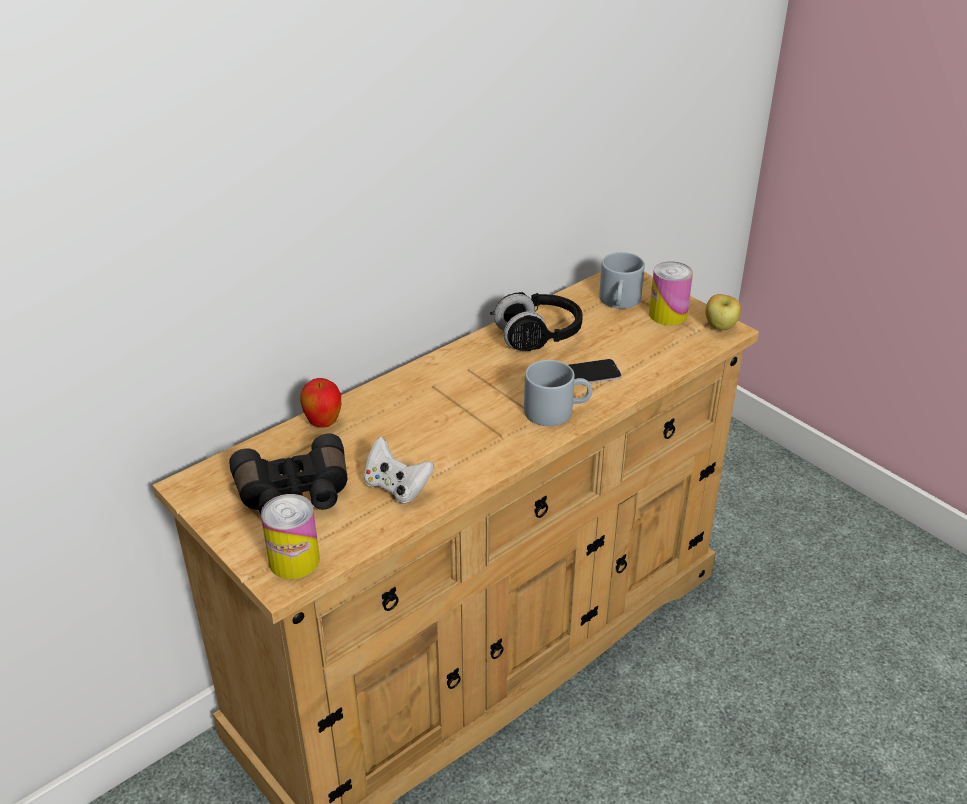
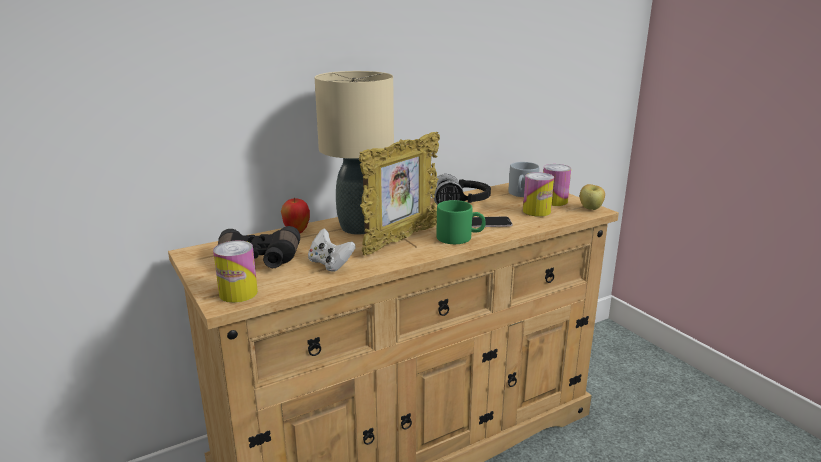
camera: 10 degrees right, 15 degrees down
grey mug [524,360,592,426] -> green mug [436,200,485,244]
none -> beige table lamp [315,71,394,235]
none -> picture frame [359,131,440,255]
none -> can [523,172,554,217]

